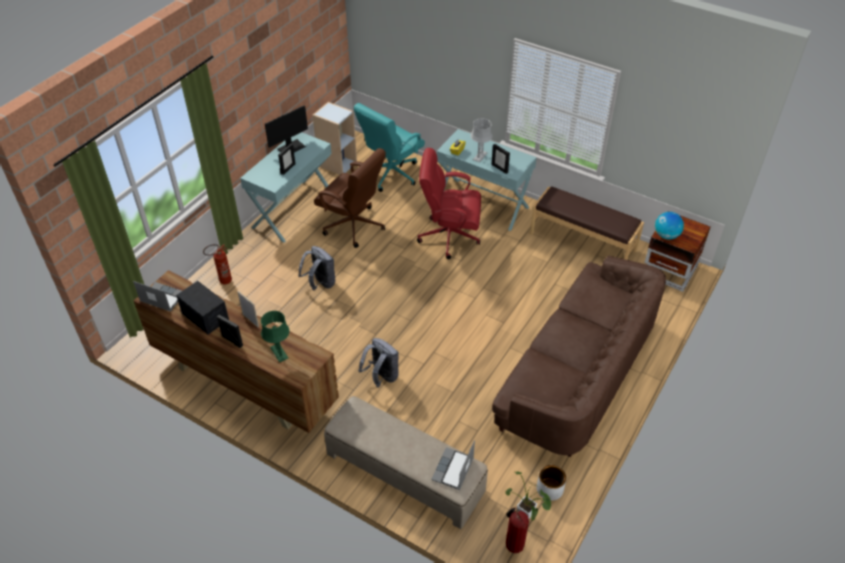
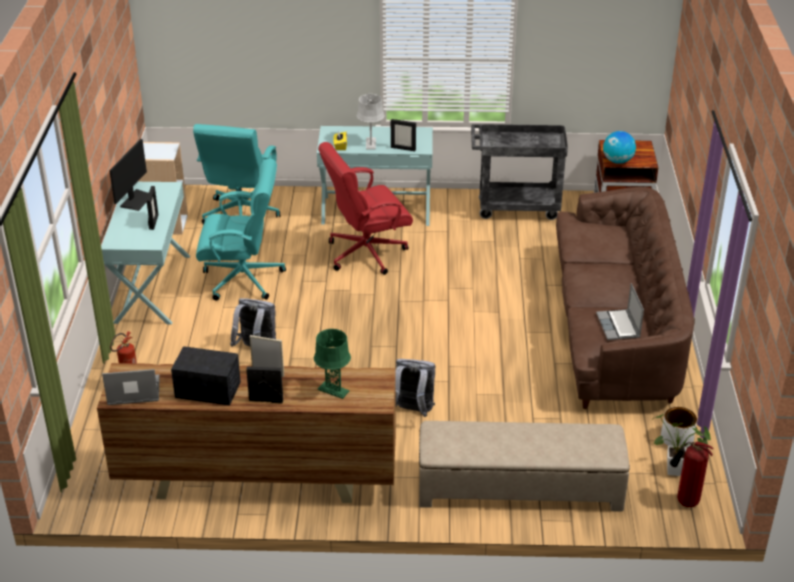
camera: 30 degrees left, 10 degrees down
brown office chair [314,148,386,248] -> turquoise office chair [196,159,286,301]
laptop [431,441,475,490] -> laptop moved to [596,283,644,340]
brown bench [530,186,644,260] -> grey cart [471,124,568,220]

